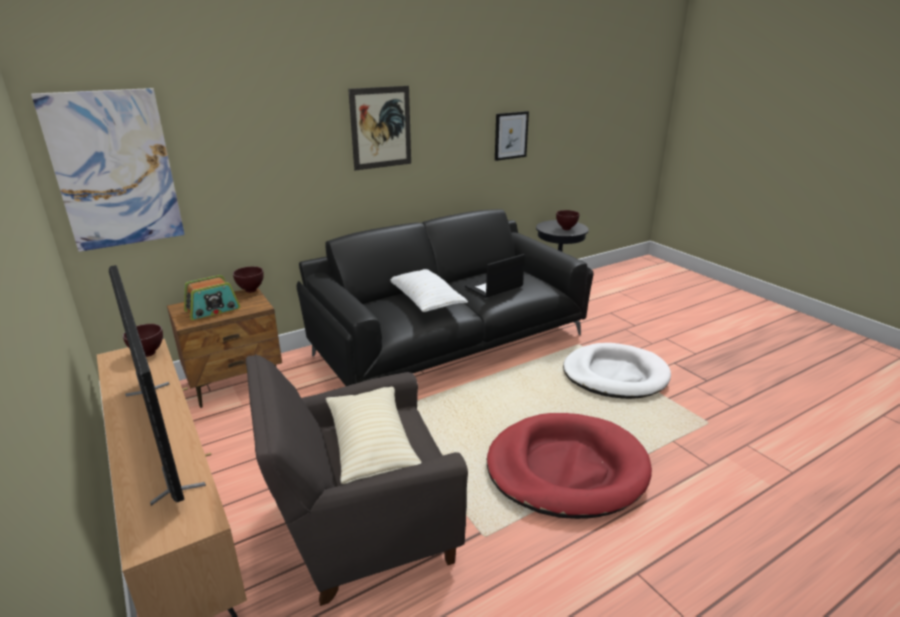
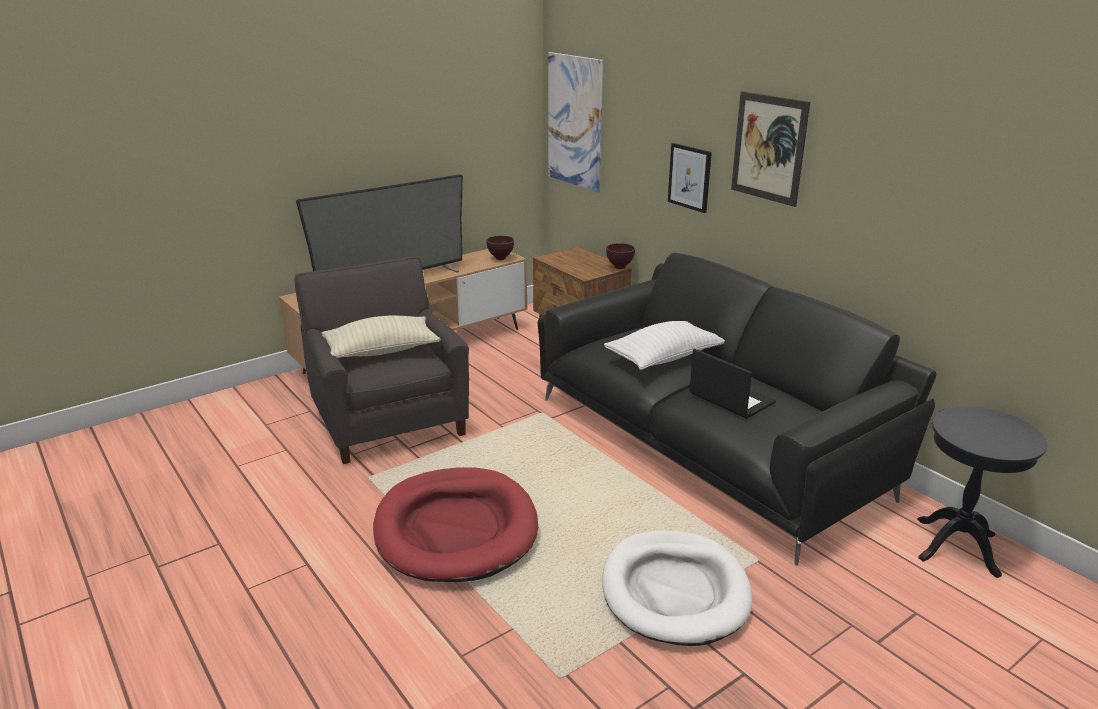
camera: 85 degrees right, 0 degrees up
radio [184,275,240,320] -> none
picture [495,111,529,161] -> picture moved to [668,143,712,213]
brown bowl [556,210,579,230] -> none

